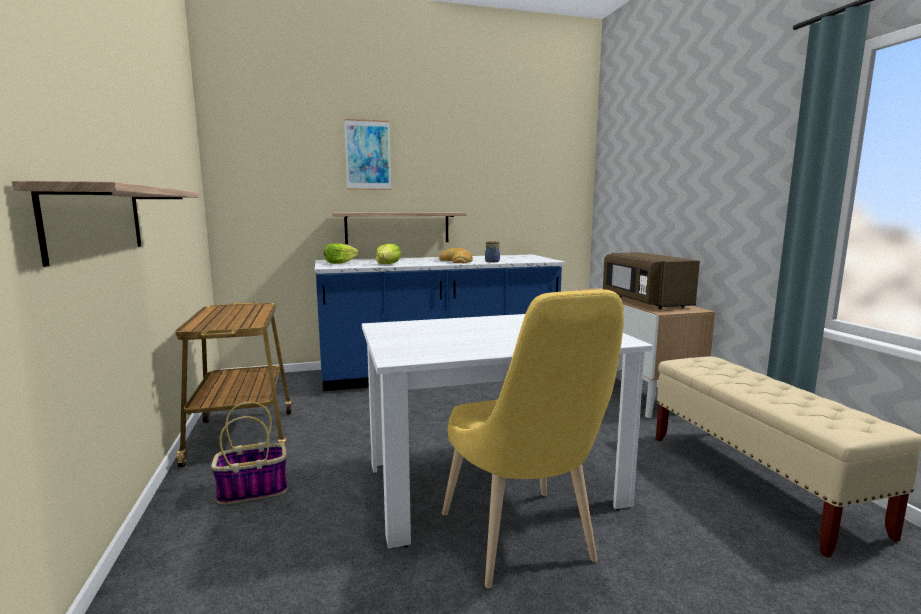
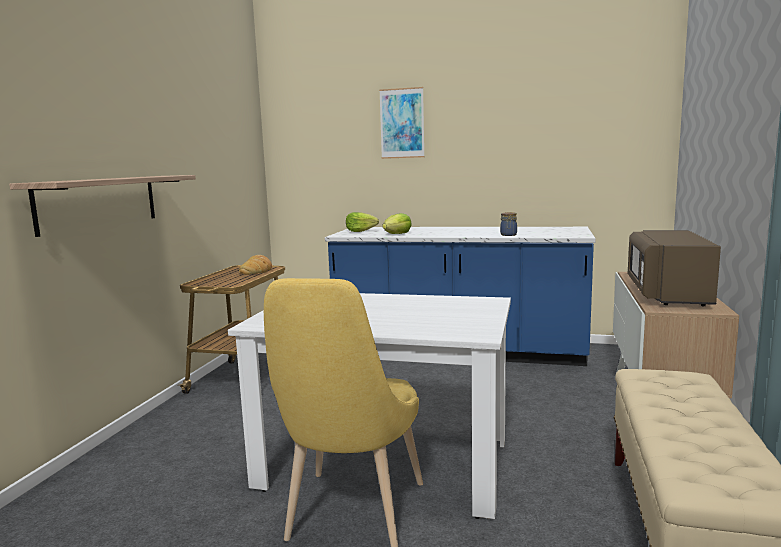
camera: 30 degrees right, 0 degrees up
basket [211,402,288,504] -> none
shelf [332,212,467,244] -> none
bread [439,248,473,263] -> bread moved to [239,255,272,275]

